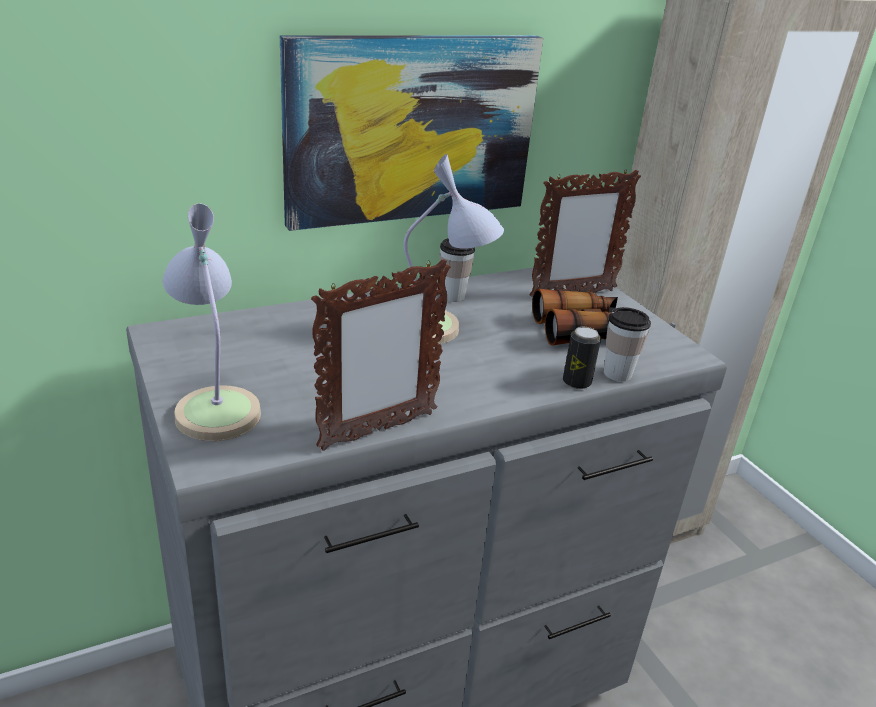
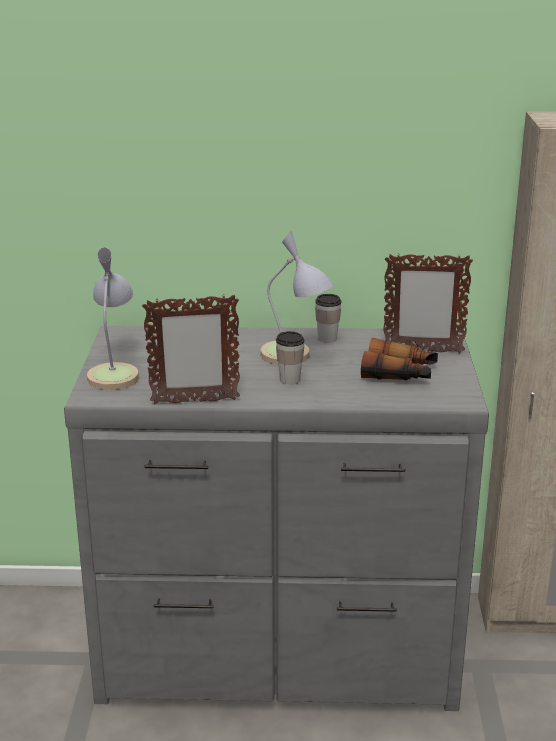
camera: 30 degrees right, 5 degrees down
picture [280,35,543,231] -> none
can [563,327,601,389] -> none
cup [604,307,651,382] -> cup moved to [276,331,304,385]

